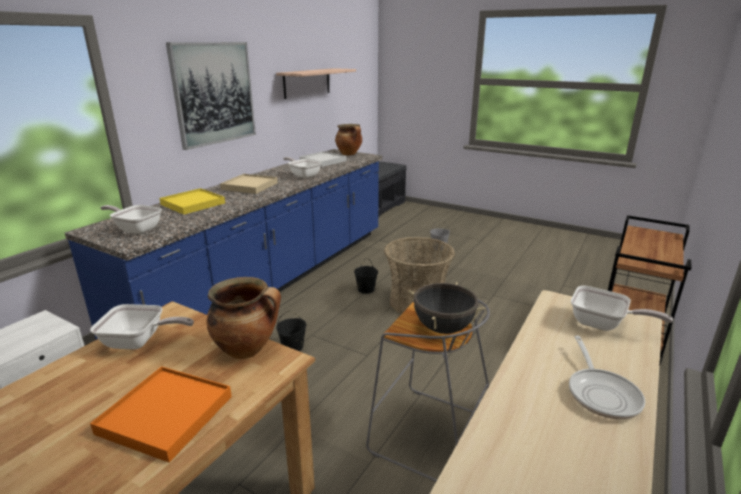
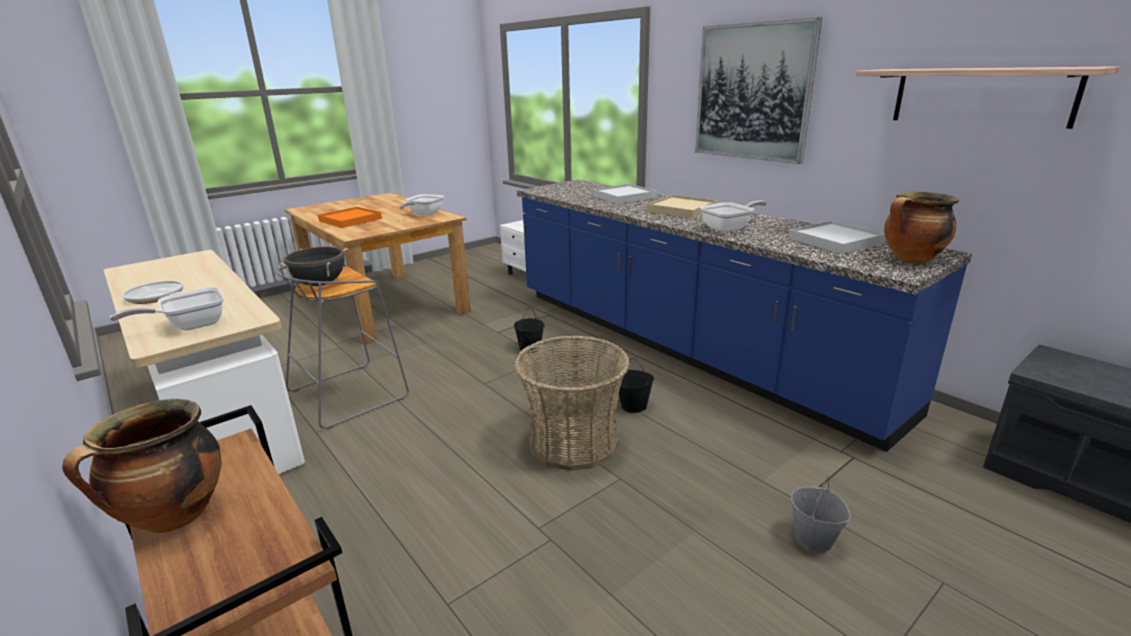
camera: 110 degrees right, 0 degrees up
frying pan [100,205,162,234] -> none
yellow tray [159,188,225,215] -> white tray [592,184,657,204]
cooking pot [206,277,281,359] -> cooking pot moved to [62,399,221,533]

